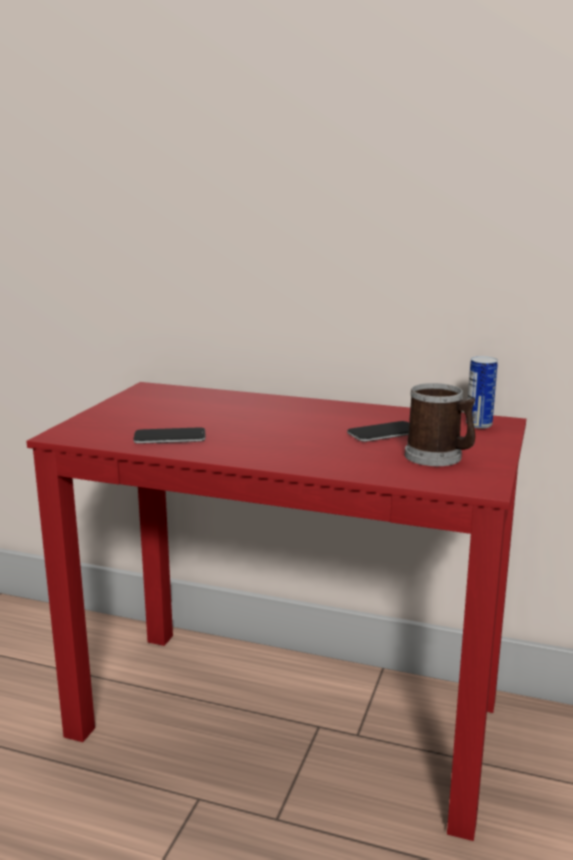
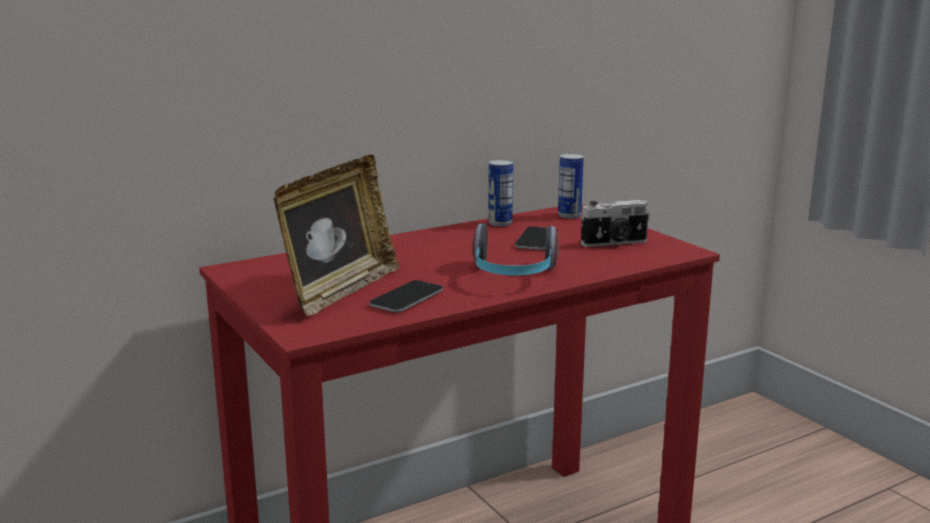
camera: 50 degrees left, 0 degrees up
mug [405,383,475,466] -> camera [580,200,650,247]
none -> picture frame [274,155,400,316]
none -> headphones [472,223,559,275]
none -> can [488,159,513,226]

